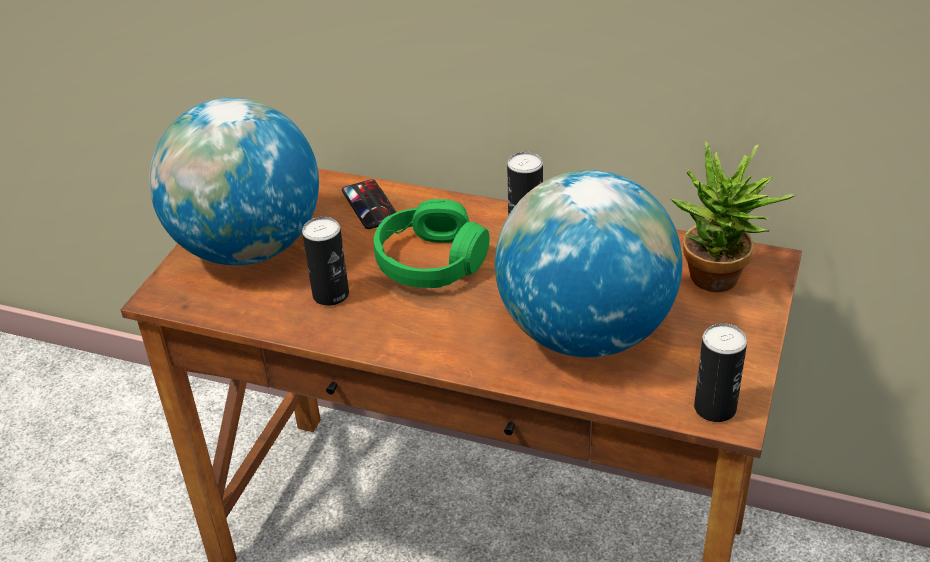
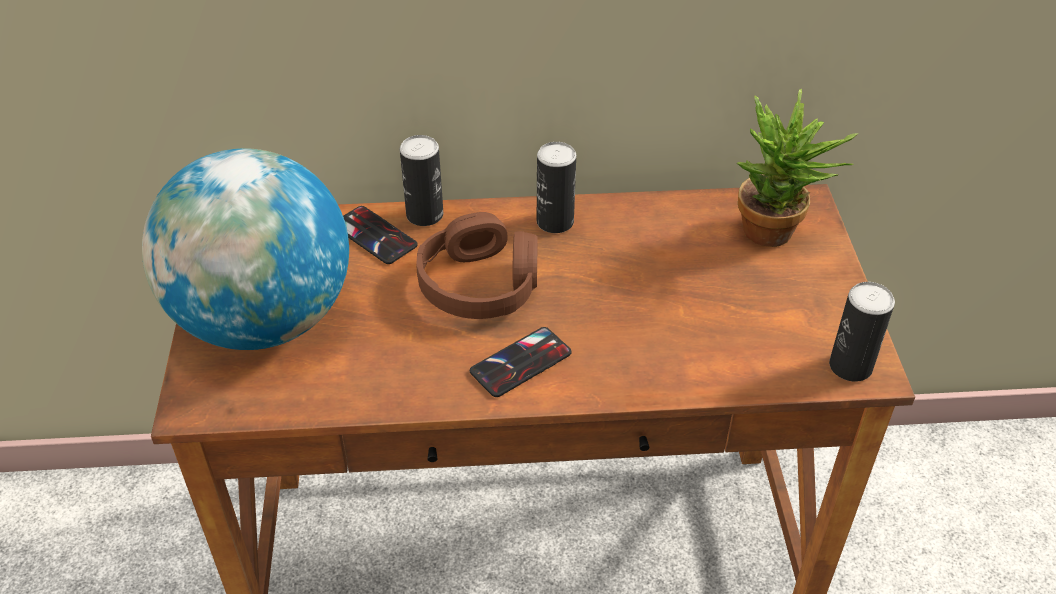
camera: 25 degrees left, 5 degrees up
can [302,217,349,306] -> can moved to [400,135,443,226]
green headphones [374,199,489,288] -> brown headphones [417,212,538,319]
globe [495,170,682,358] -> none
none -> phone [470,327,572,397]

